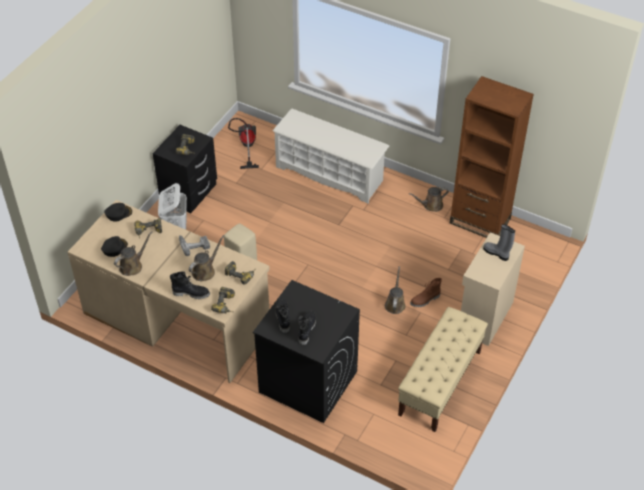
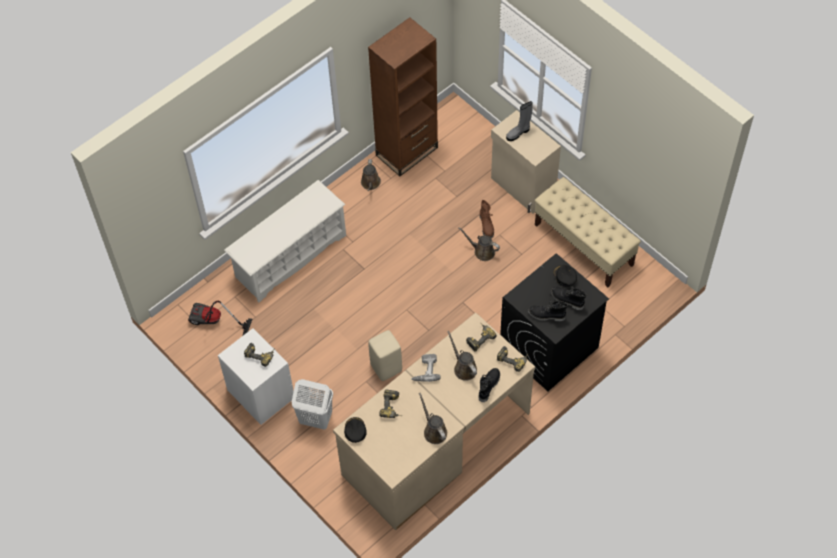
camera: 70 degrees left, 10 degrees up
black cap [101,236,128,257] -> black cap moved to [553,265,577,287]
black nightstand [153,125,217,213] -> white nightstand [218,328,294,425]

